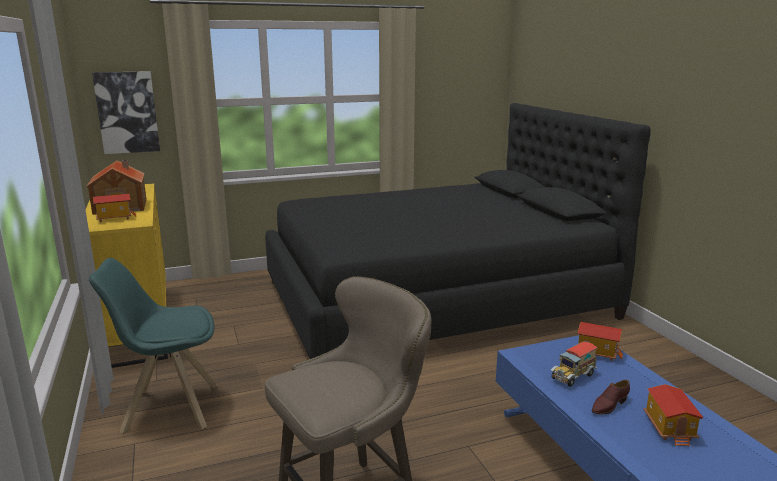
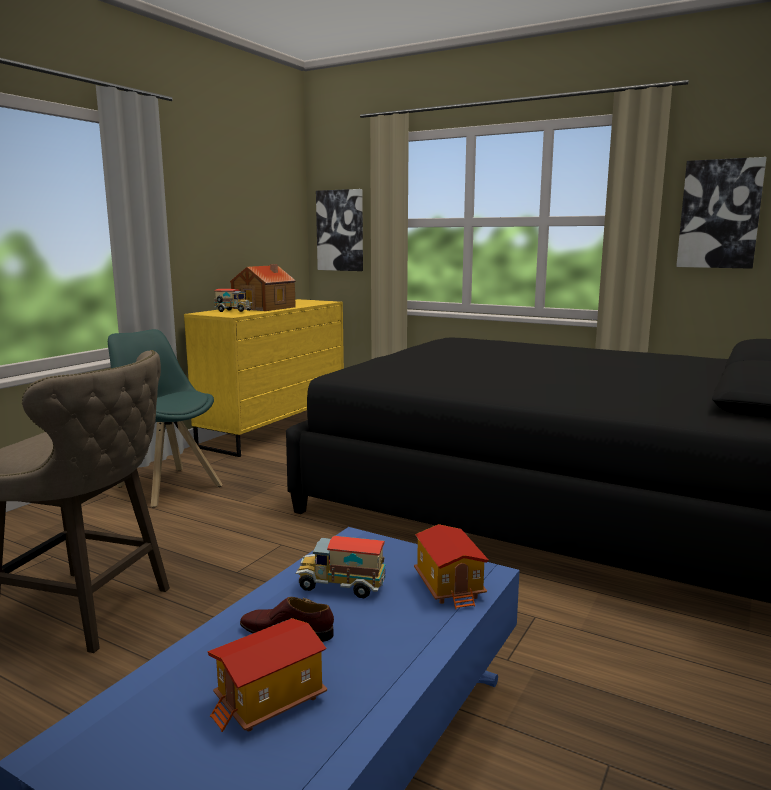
camera: 50 degrees right, 5 degrees down
toy house [93,194,137,222] -> toy truck [214,289,253,312]
none -> picture [676,157,767,269]

